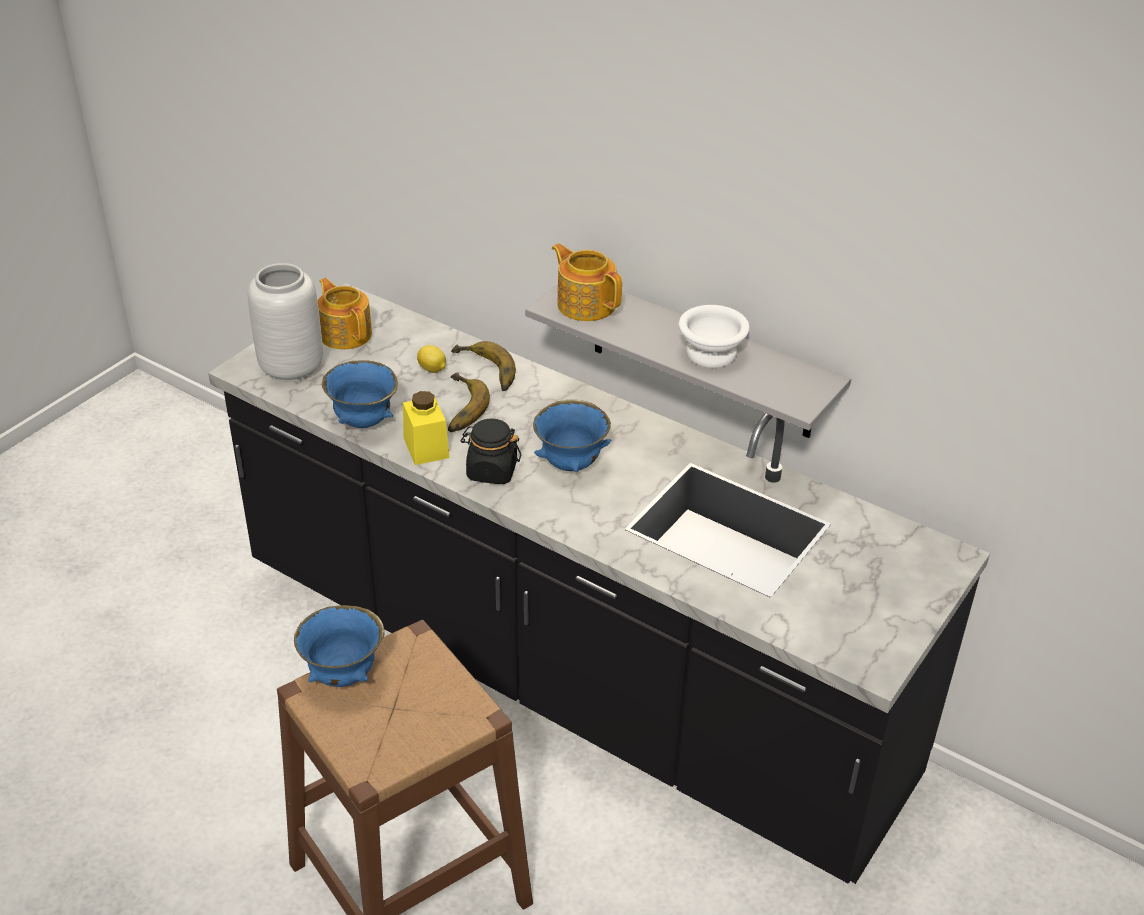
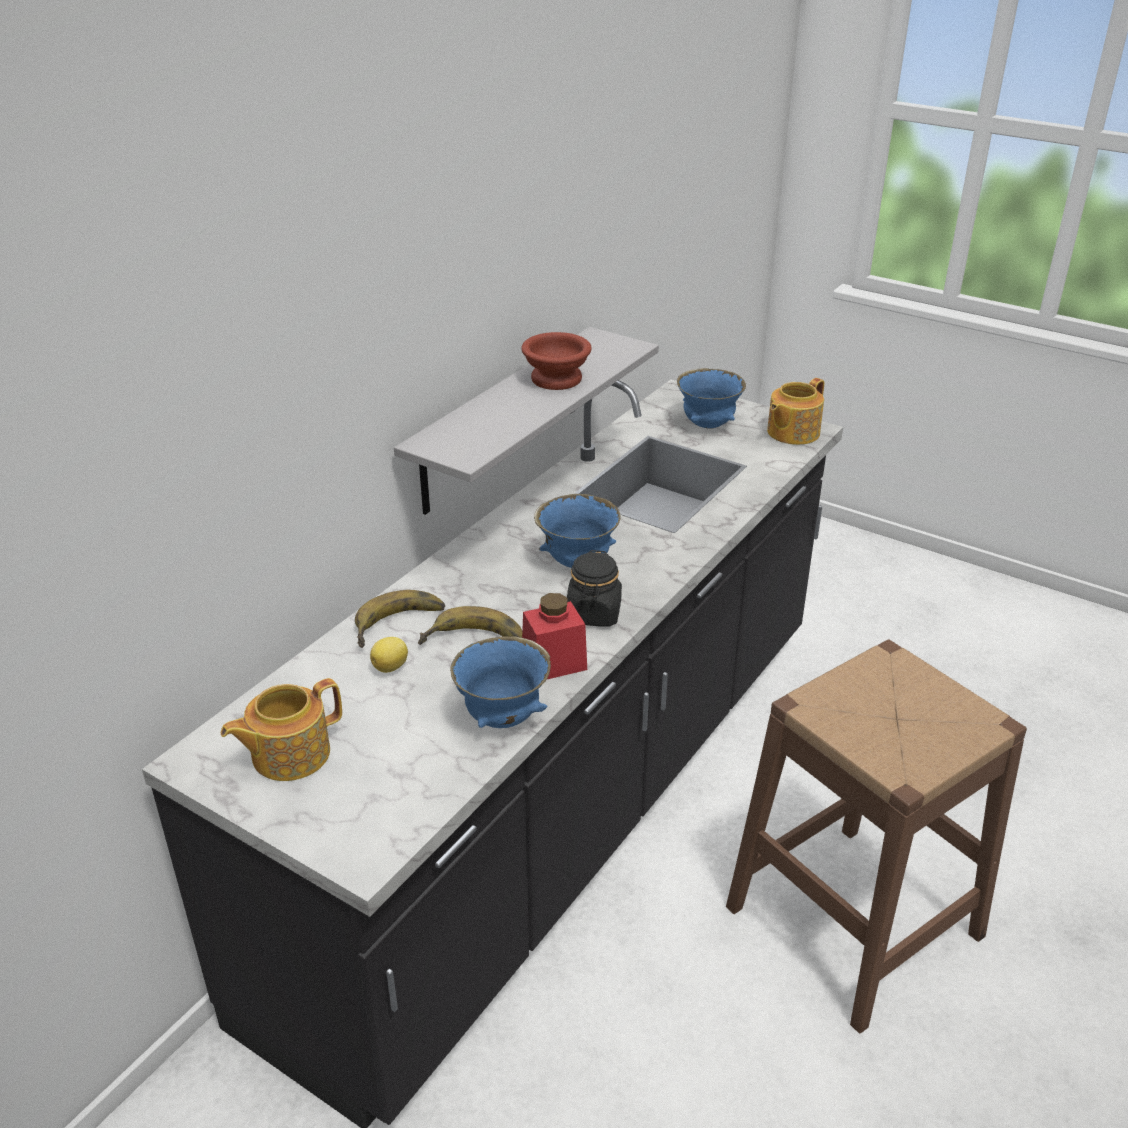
camera: 90 degrees left, 5 degrees down
grey vase [247,263,323,382] -> none
blue bowl [294,605,385,687] -> blue bowl moved to [677,368,746,429]
yellow jar [403,391,450,465] -> red jar [522,593,587,679]
teapot [552,243,622,321] -> teapot moved to [767,378,824,445]
white bowl [679,305,750,368] -> brown bowl [521,332,592,390]

